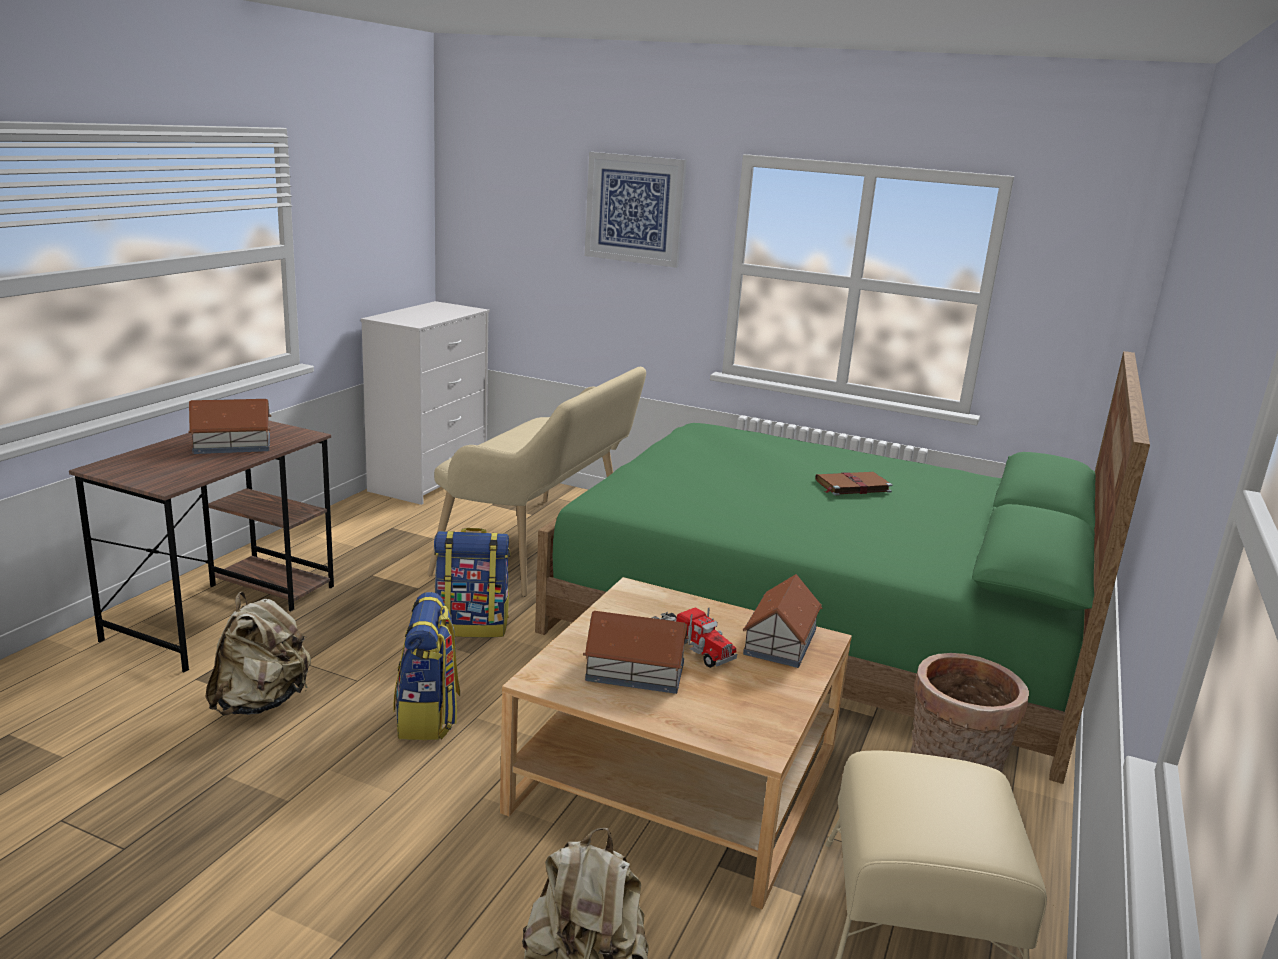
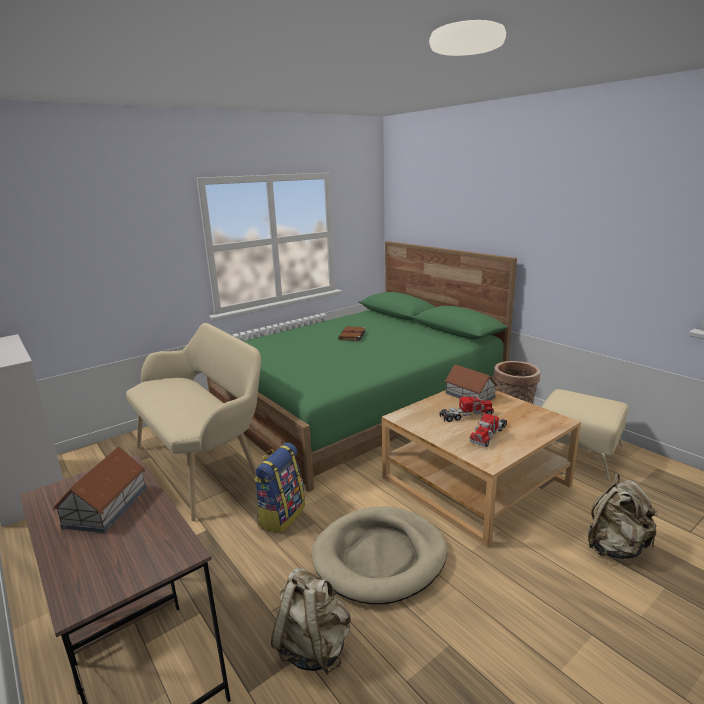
camera: 60 degrees left, 0 degrees up
backpack [393,592,460,740] -> beige dog bed [312,506,447,604]
toy house [583,611,689,694] -> toy truck [470,413,507,447]
picture [585,152,687,268] -> none

